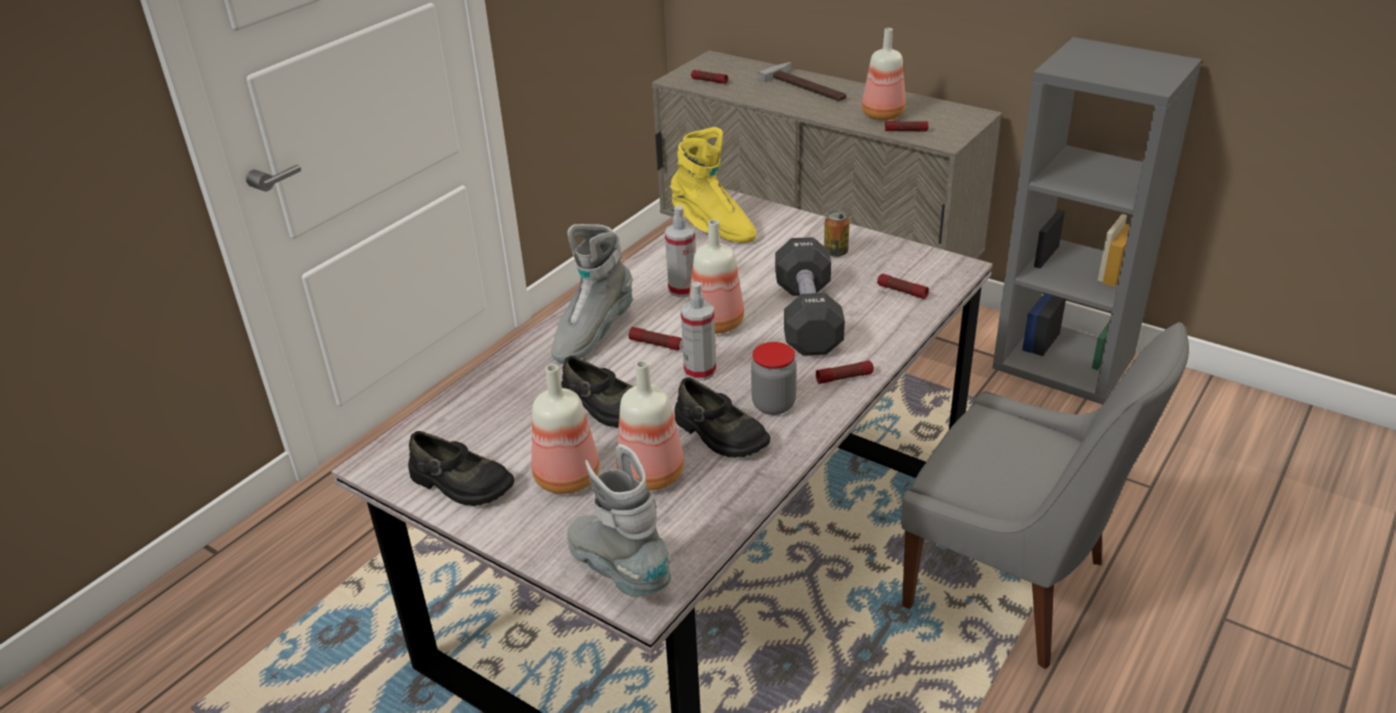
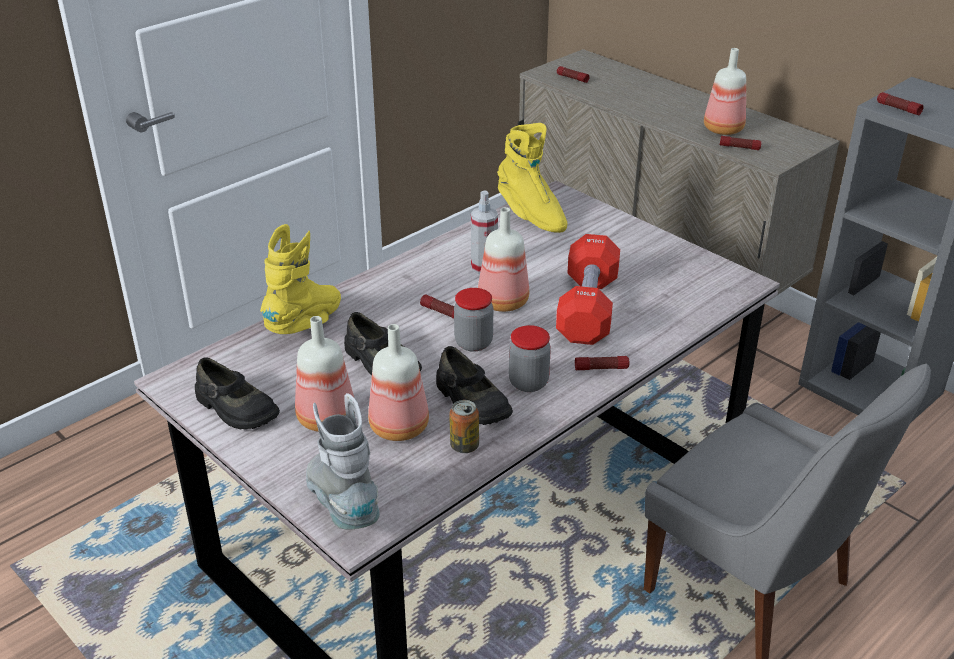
camera: 10 degrees right, 0 degrees up
grey boot [551,224,633,364] -> none
spray bottle [681,282,716,381] -> jar [454,288,493,352]
hammer [758,62,847,101] -> none
black dumbbell [775,237,845,356] -> red dumbbell [556,234,620,345]
can [824,211,849,257] -> can moved to [449,400,479,453]
flashlight [877,274,929,299] -> flashlight moved to [877,92,924,115]
none -> yellow boot [260,224,341,334]

